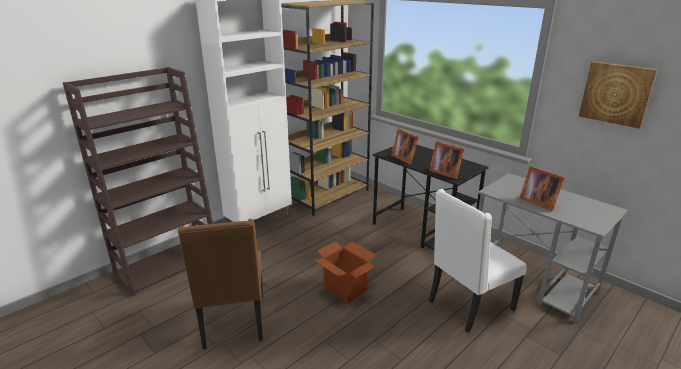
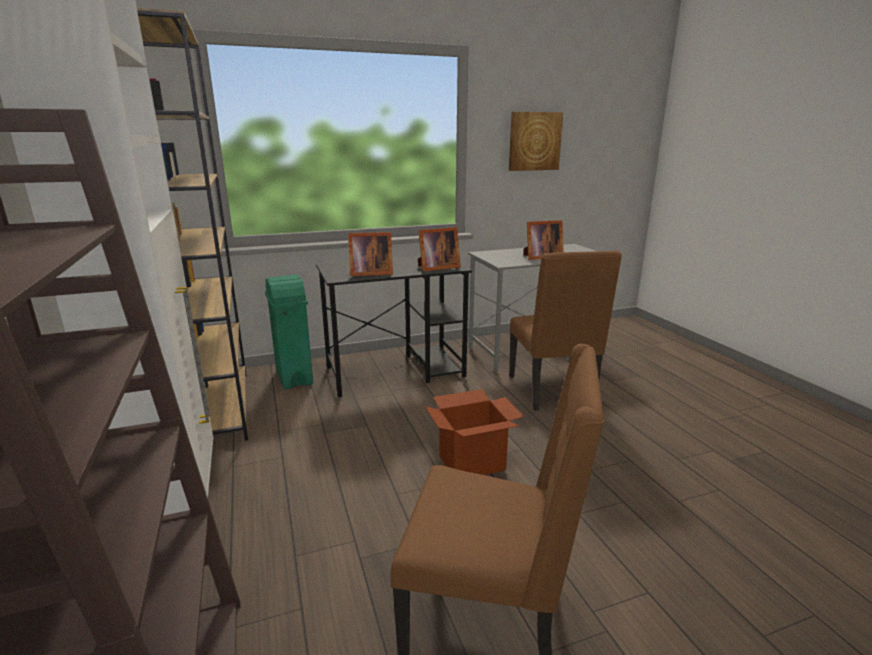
camera: 65 degrees left, 5 degrees down
white chair [429,189,527,333] -> brown chair [509,251,622,411]
none -> green trash can [265,274,313,389]

